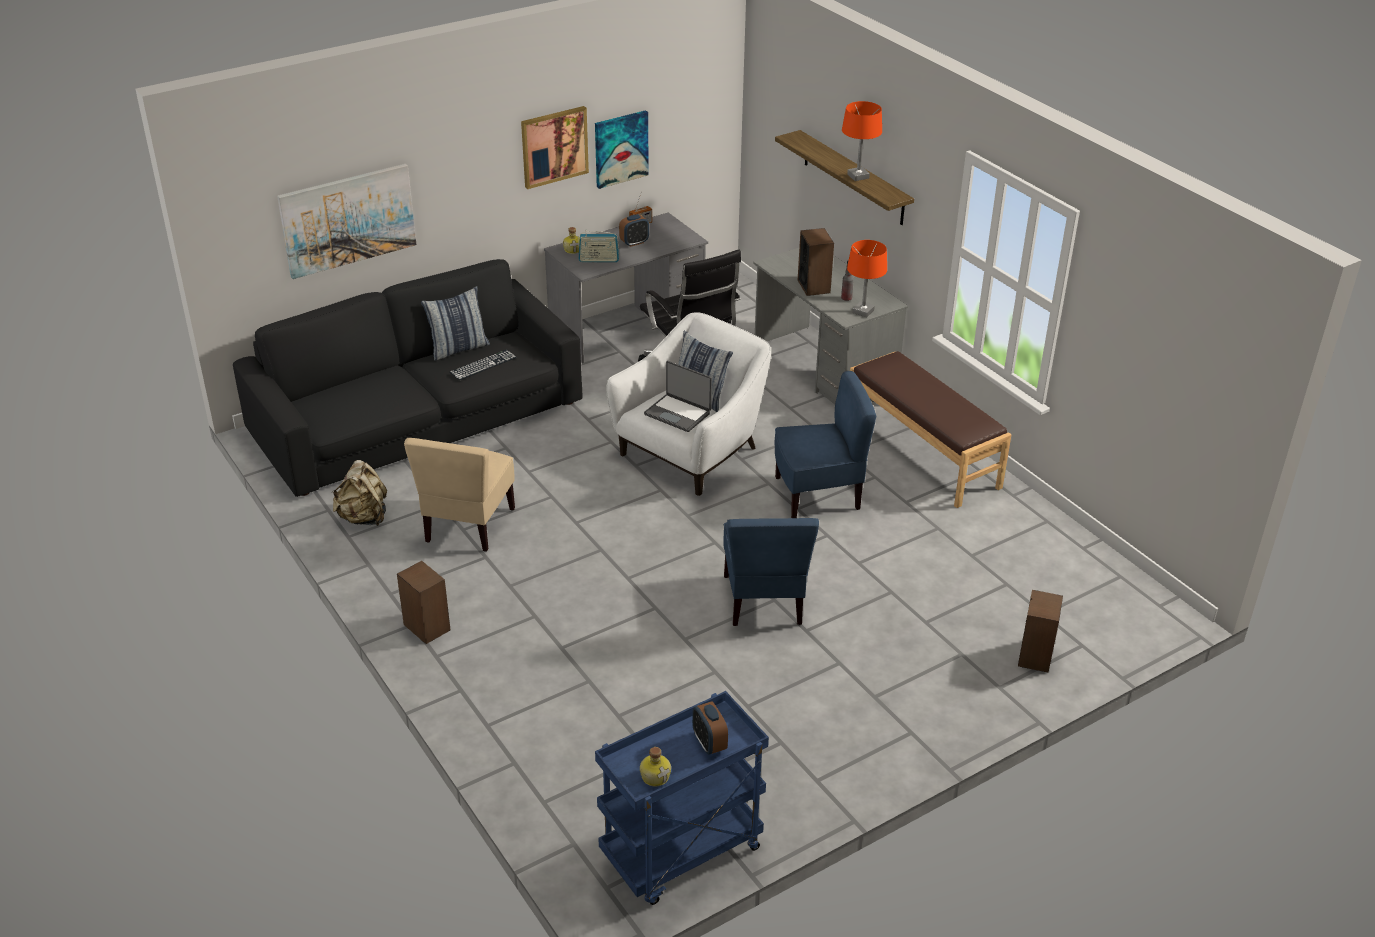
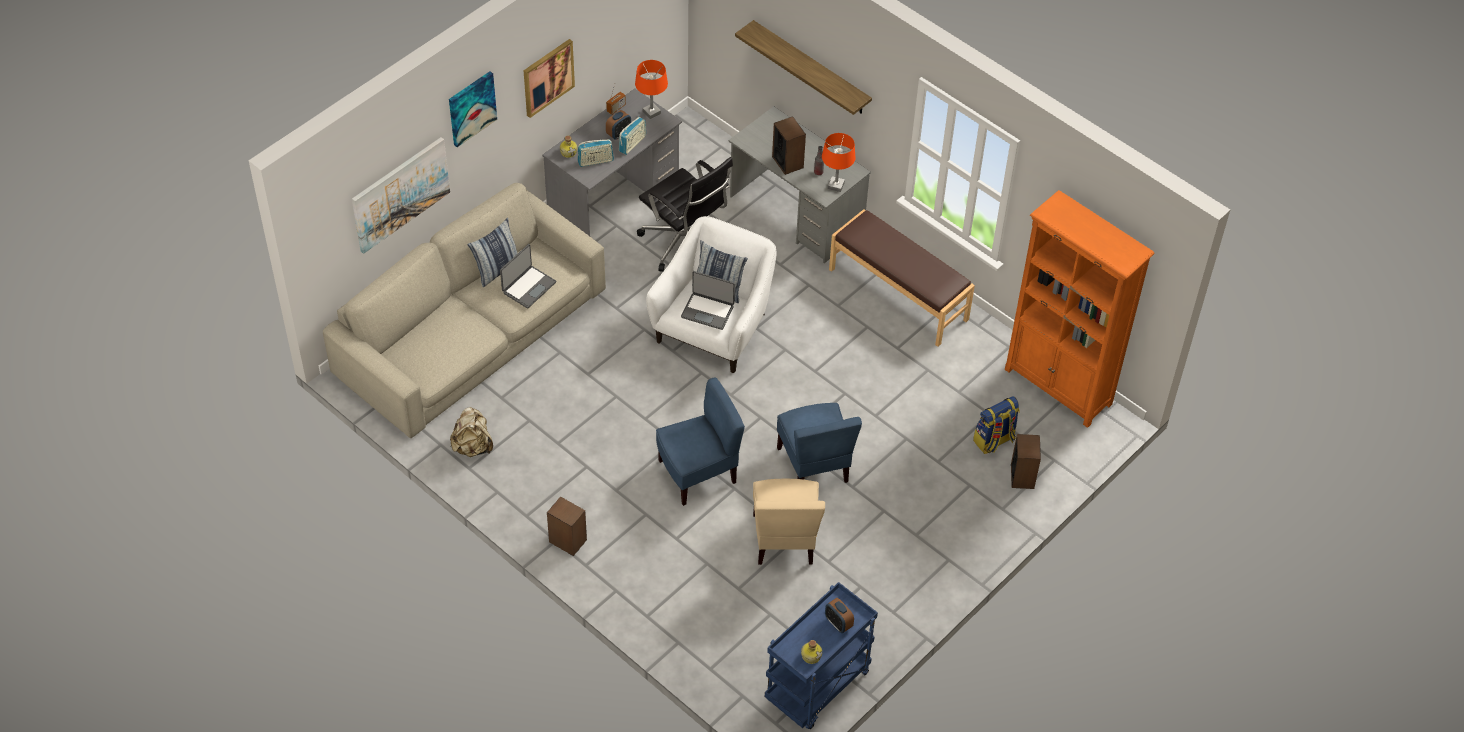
camera: 15 degrees left, 15 degrees up
black sofa [233,259,582,497] -> beige sofa [323,183,606,438]
beige chair [404,438,515,552] -> beige chair moved to [753,479,825,565]
keyboard [450,350,517,380] -> laptop [500,244,556,308]
picture [595,110,649,189] -> picture moved to [449,71,497,147]
blue chair [775,371,876,518] -> blue chair moved to [656,377,745,506]
orange table lamp [842,101,882,181] -> orange table lamp moved to [635,60,668,119]
none -> radio [619,117,646,155]
none -> backpack [973,396,1020,454]
none -> orange bookcase [1005,190,1155,428]

